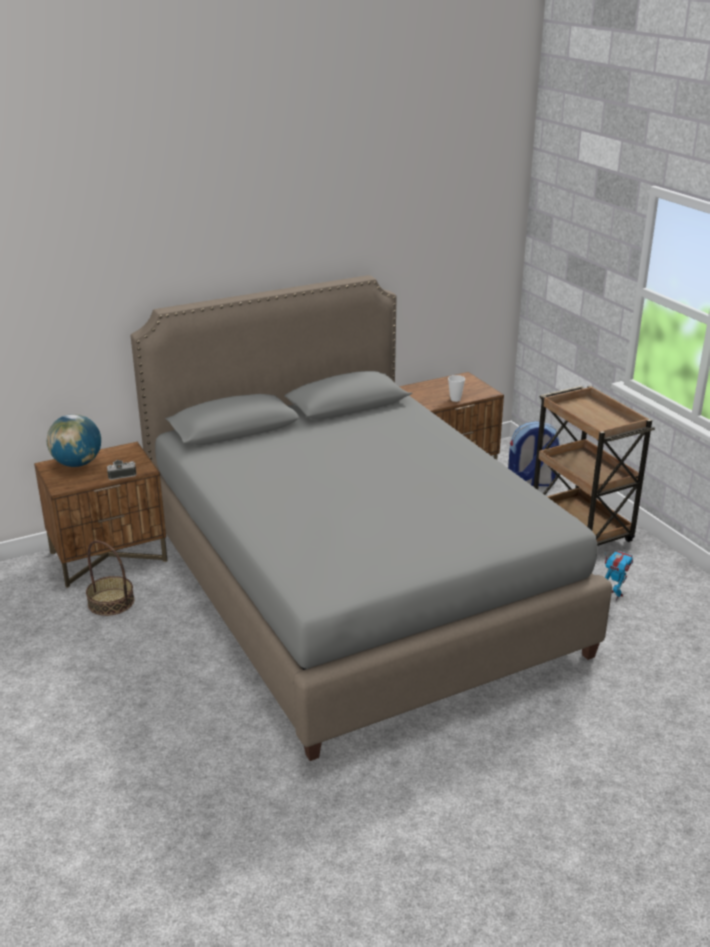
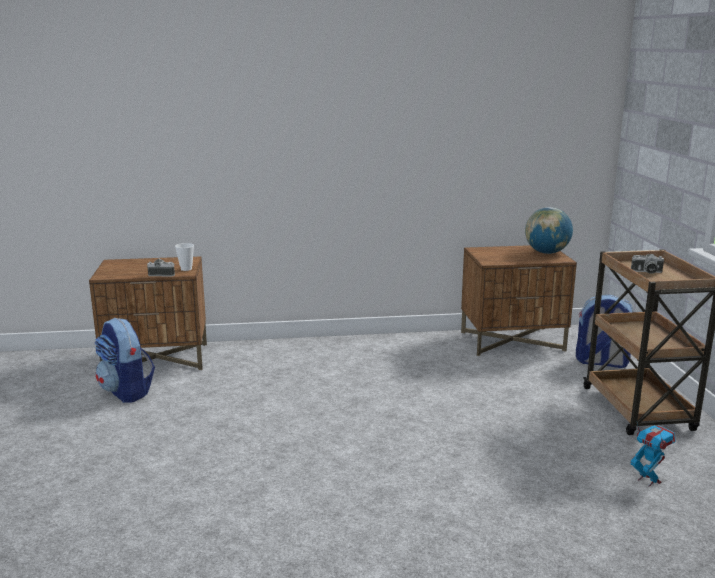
camera: 20 degrees right, 10 degrees down
globe [47,414,101,467] -> globe moved to [525,207,573,254]
basket [86,540,134,616] -> backpack [95,318,155,403]
grey bed [131,275,612,761] -> none
cup [448,375,465,402] -> cup moved to [175,243,194,271]
none -> camera [631,254,664,274]

